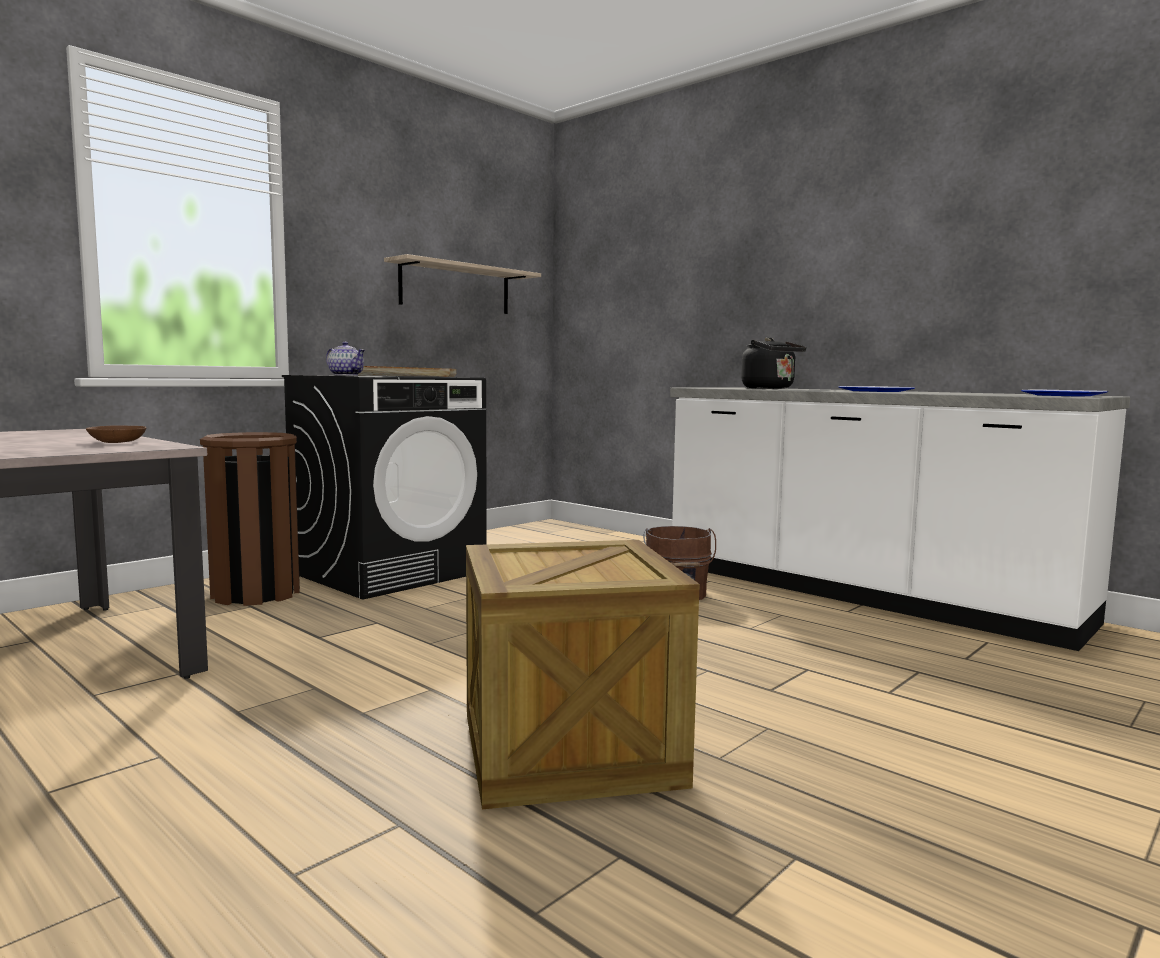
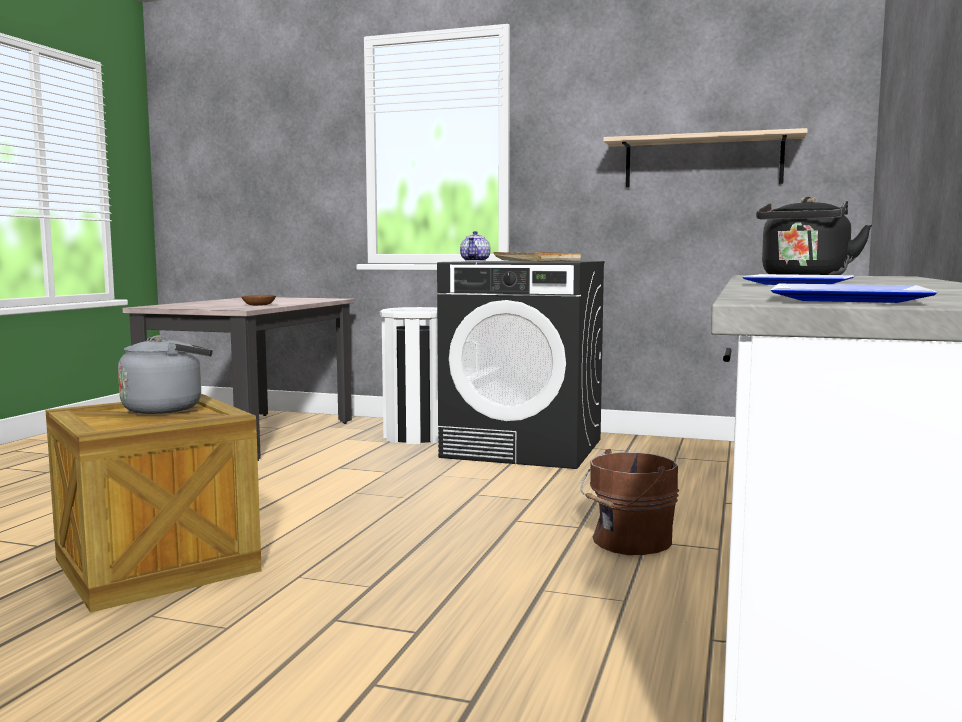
camera: 65 degrees right, 0 degrees up
brown trash can [200,432,300,606] -> white trash can [380,307,439,444]
none -> grey kettle [118,335,213,414]

